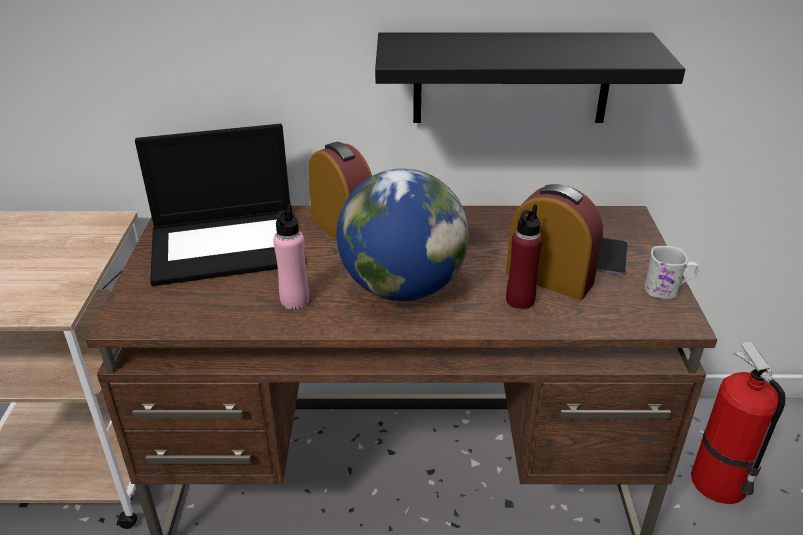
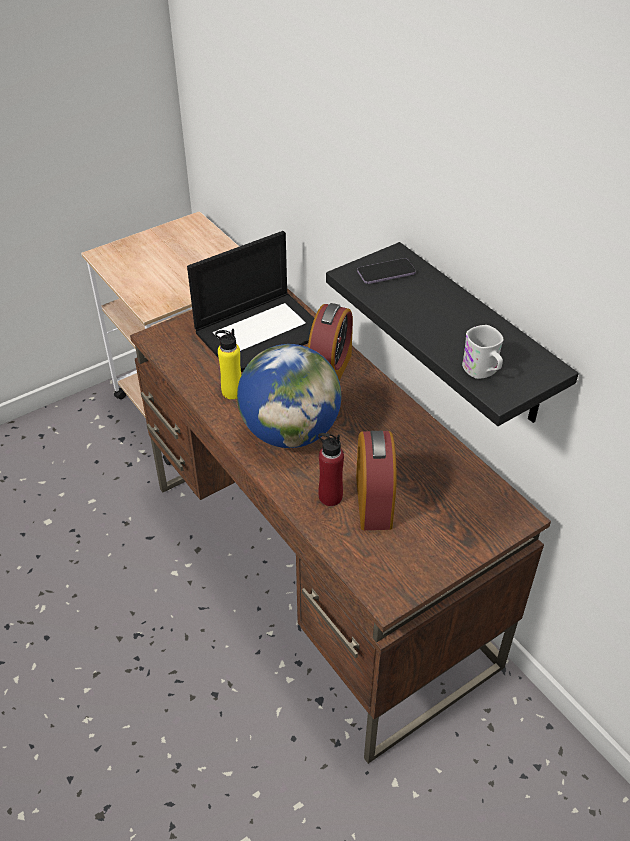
camera: 55 degrees right, 10 degrees up
laptop [135,124,293,286] -> laptop turned 75 degrees counterclockwise [187,231,314,372]
pink bottle [273,204,309,309] -> yellow bottle [215,329,241,399]
phone [597,238,628,275] -> phone moved to [357,258,416,284]
white mug [644,246,699,299] -> white mug moved to [462,325,504,379]
fire extinguisher [691,341,785,504] -> none

